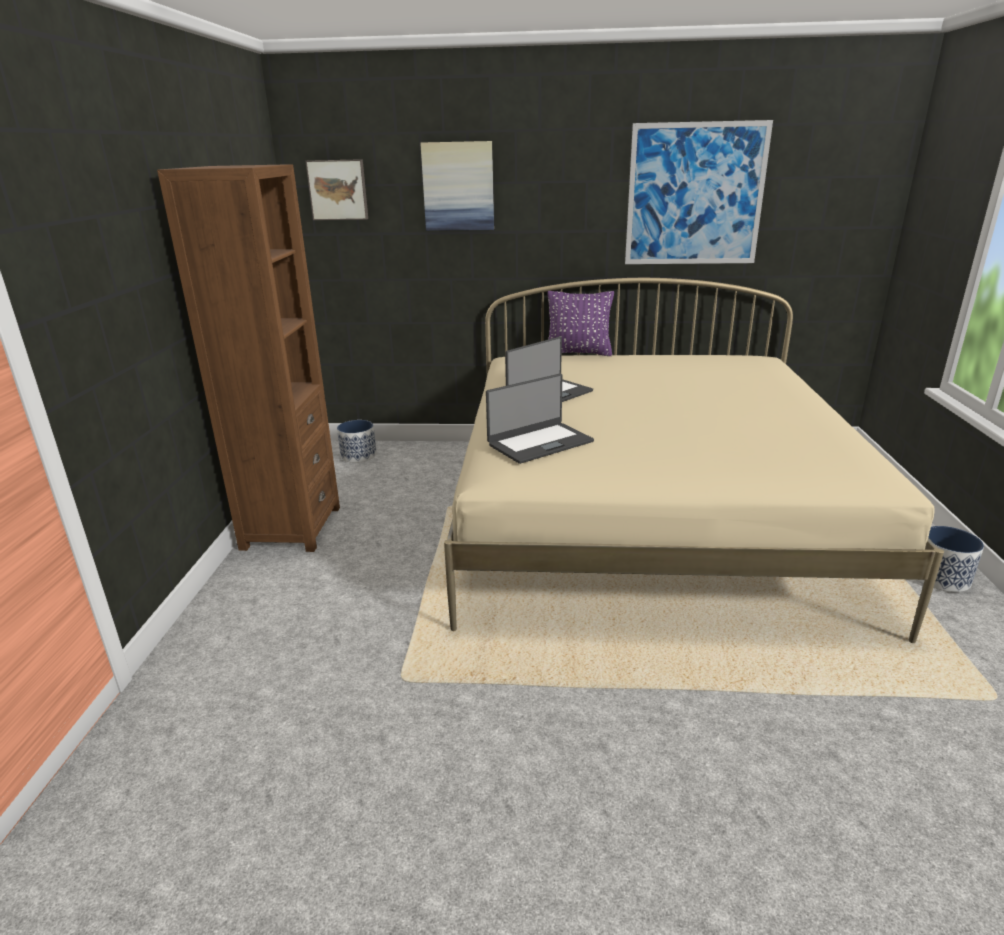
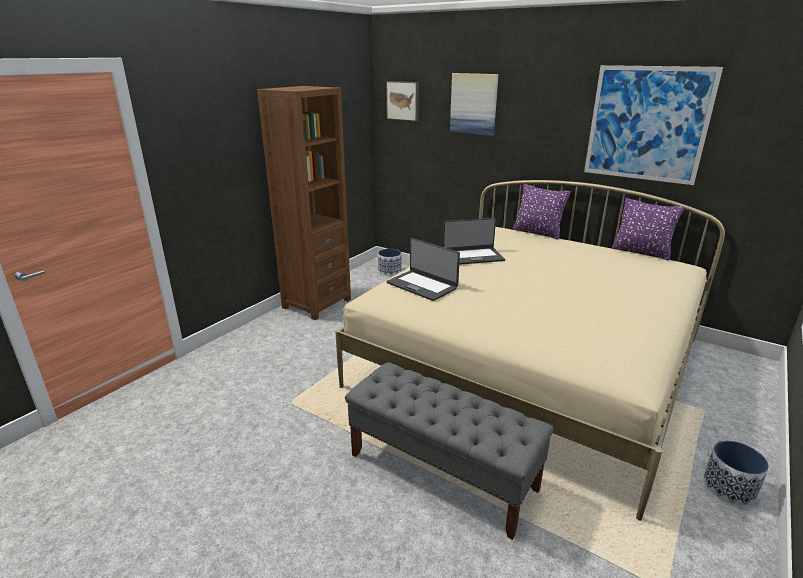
camera: 30 degrees right, 0 degrees up
laptop [486,374,594,464] -> laptop turned 45 degrees clockwise [386,238,460,301]
none -> grey bench [345,362,554,540]
none -> purple pillow [612,198,684,260]

